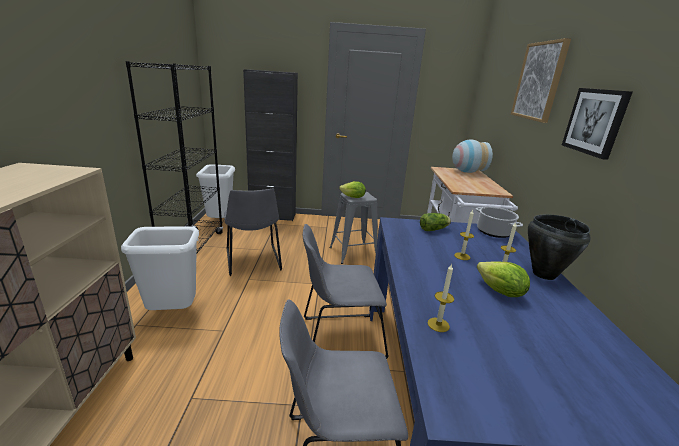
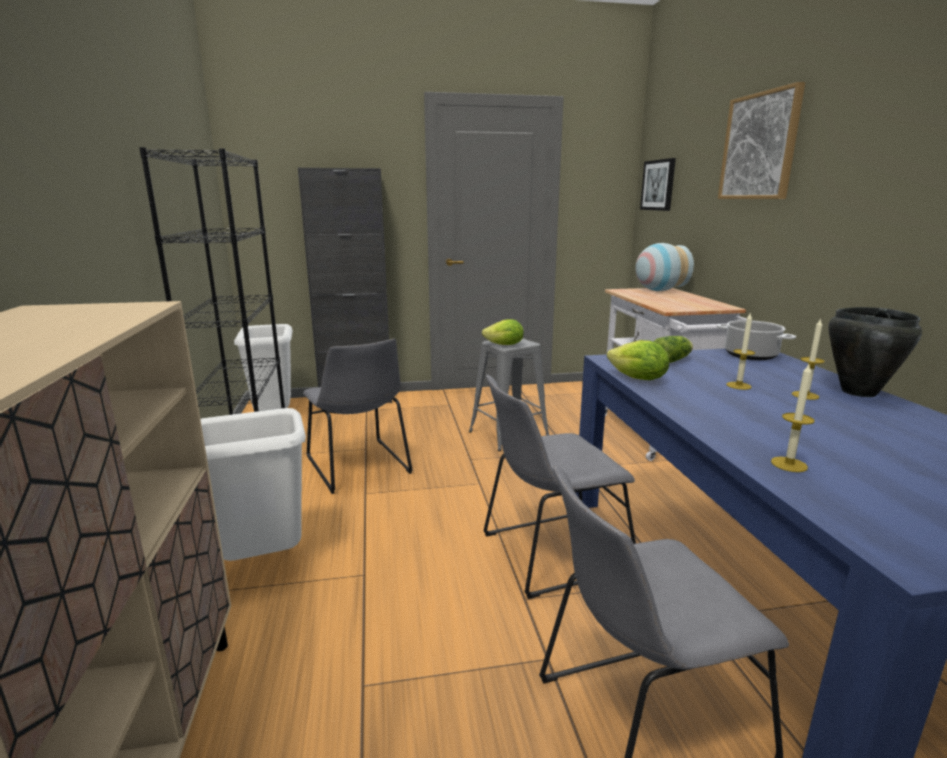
camera: 10 degrees left, 5 degrees down
lettuce [477,261,530,297] -> lettuce moved to [607,340,669,380]
picture [562,88,633,160] -> picture moved to [640,158,676,211]

